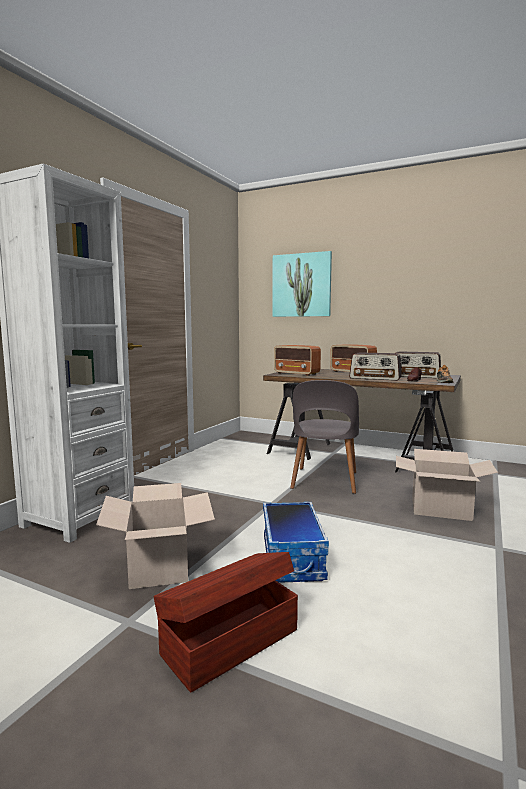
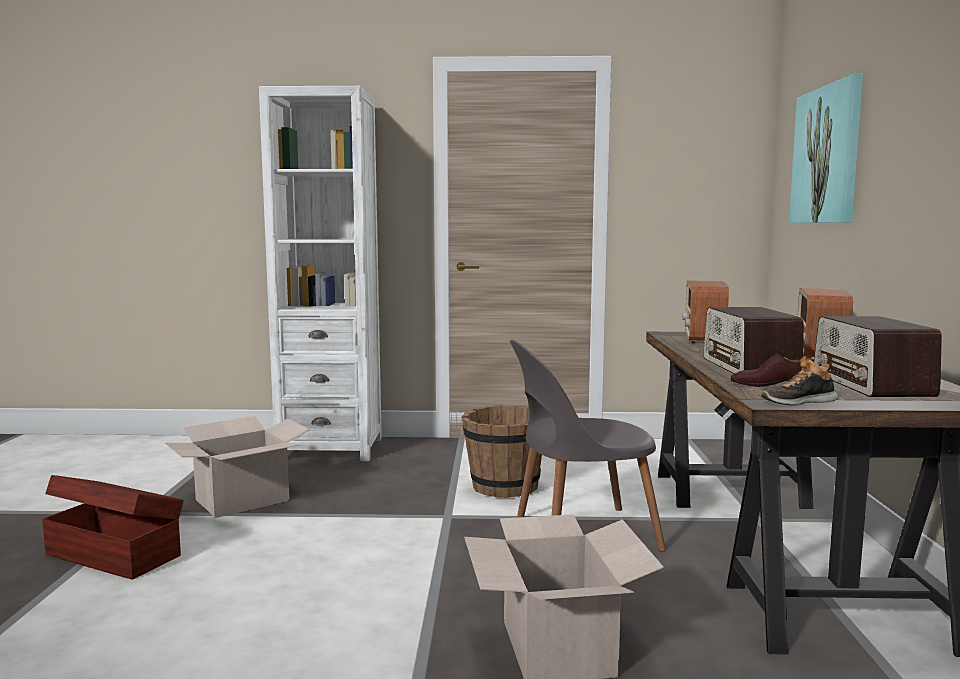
camera: 65 degrees right, 0 degrees up
storage box [263,502,329,583] -> none
none -> brown bucket [462,405,542,498]

